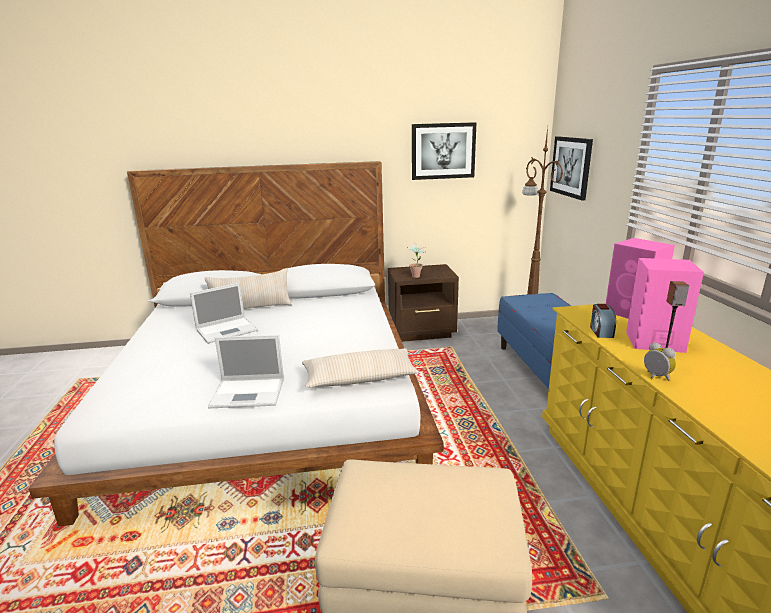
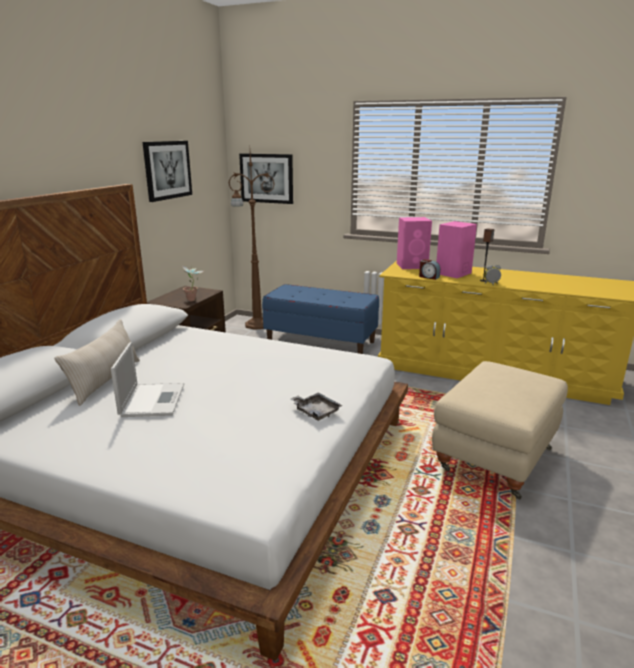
camera: 60 degrees left, 0 degrees up
laptop [208,335,284,408] -> grey tray [290,392,342,421]
beige pillow [302,349,419,388] -> none

